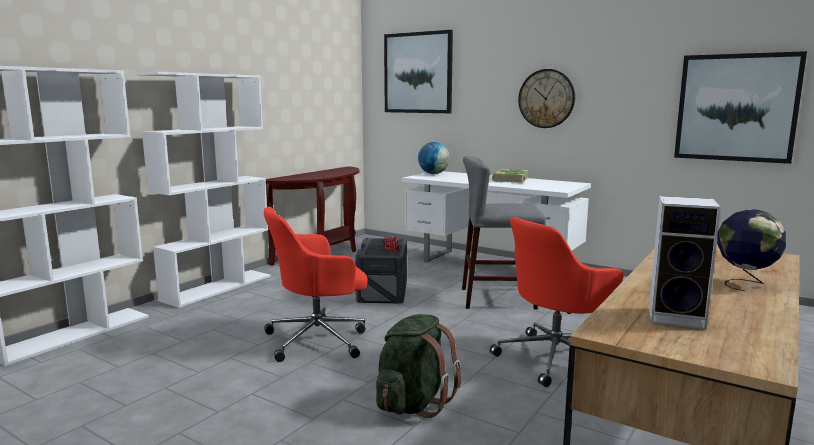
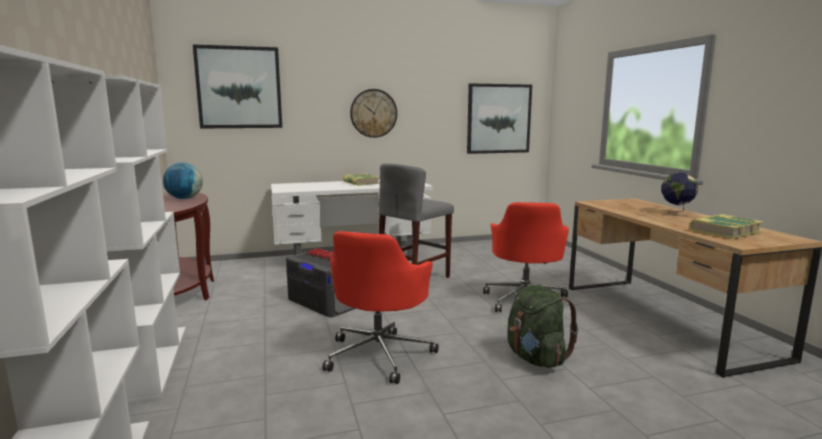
camera: 50 degrees left, 0 degrees up
globe [418,142,450,174] -> globe moved to [163,163,203,199]
speaker [649,196,721,330] -> book [690,214,763,239]

